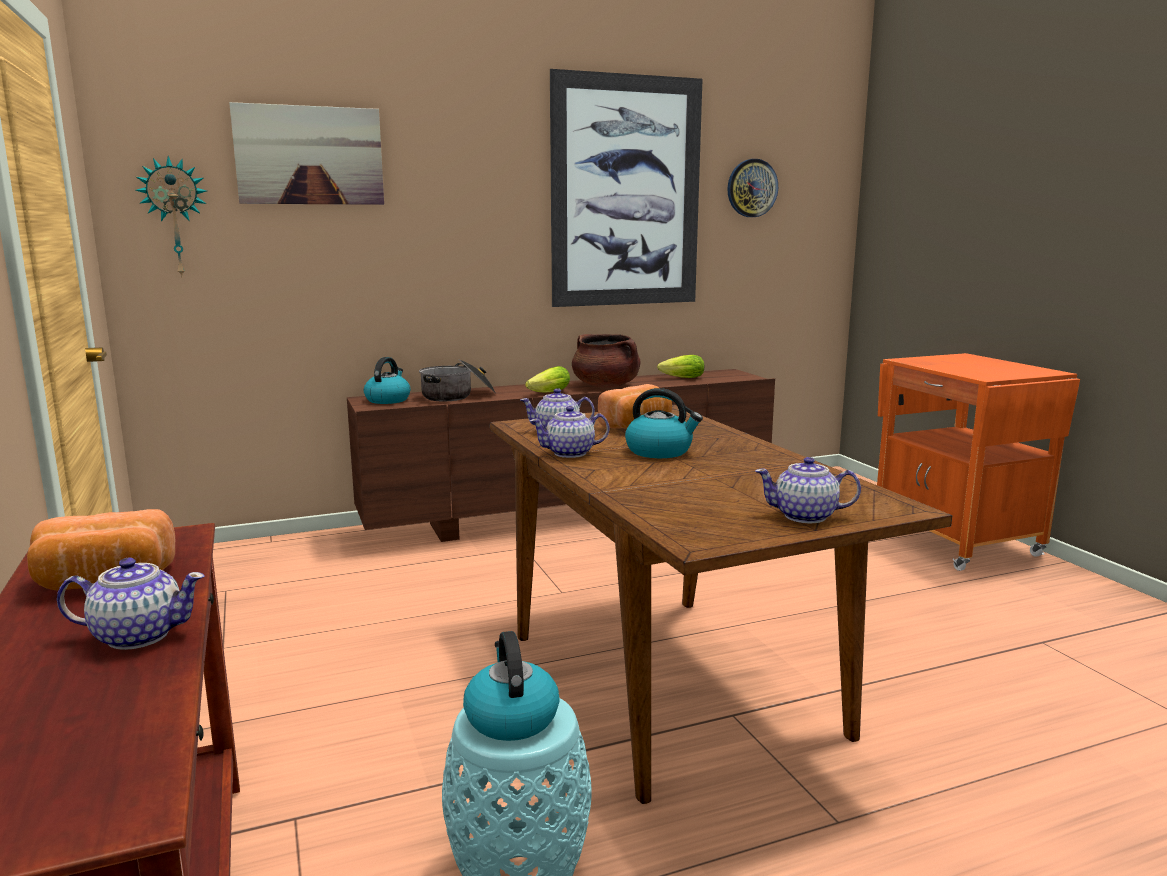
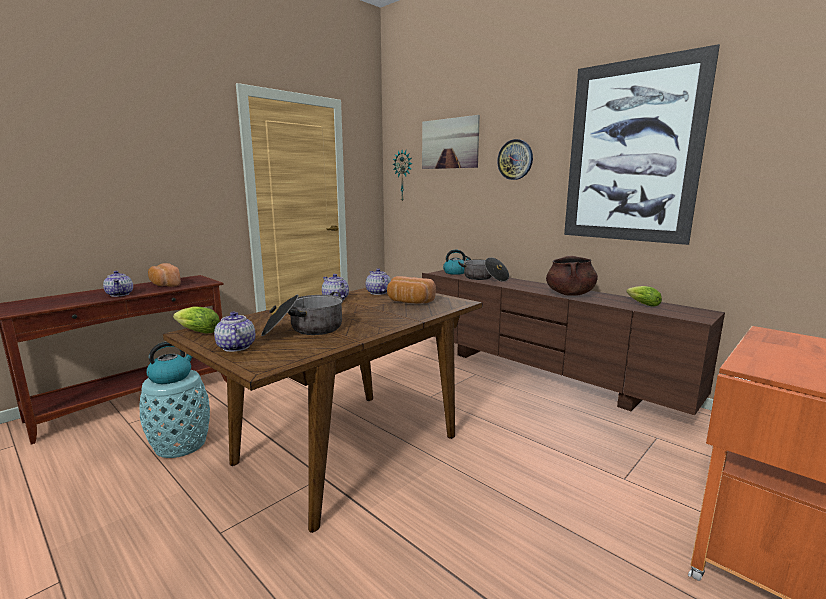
camera: 65 degrees right, 0 degrees up
lettuce [525,366,570,392] -> lettuce moved to [173,307,220,334]
kettle [625,388,703,458] -> none
wall clock [728,159,778,217] -> wall clock moved to [497,139,533,180]
none -> cooking pot [261,292,343,336]

